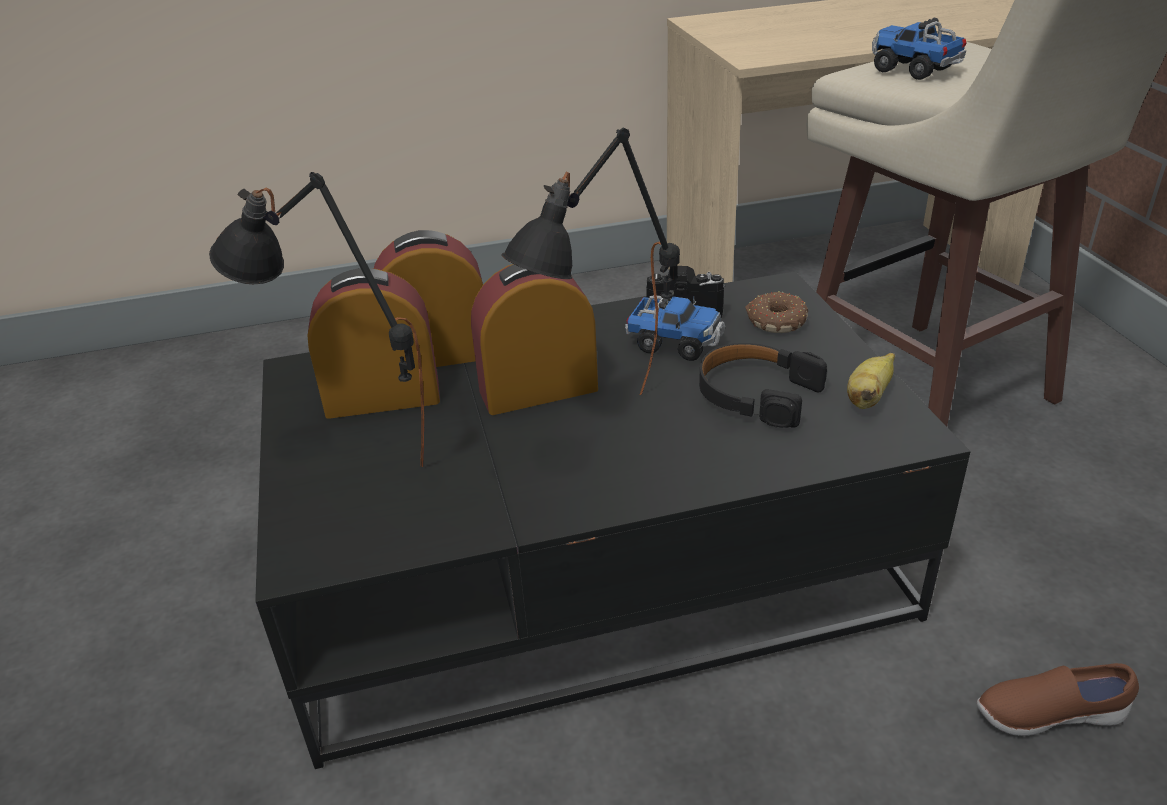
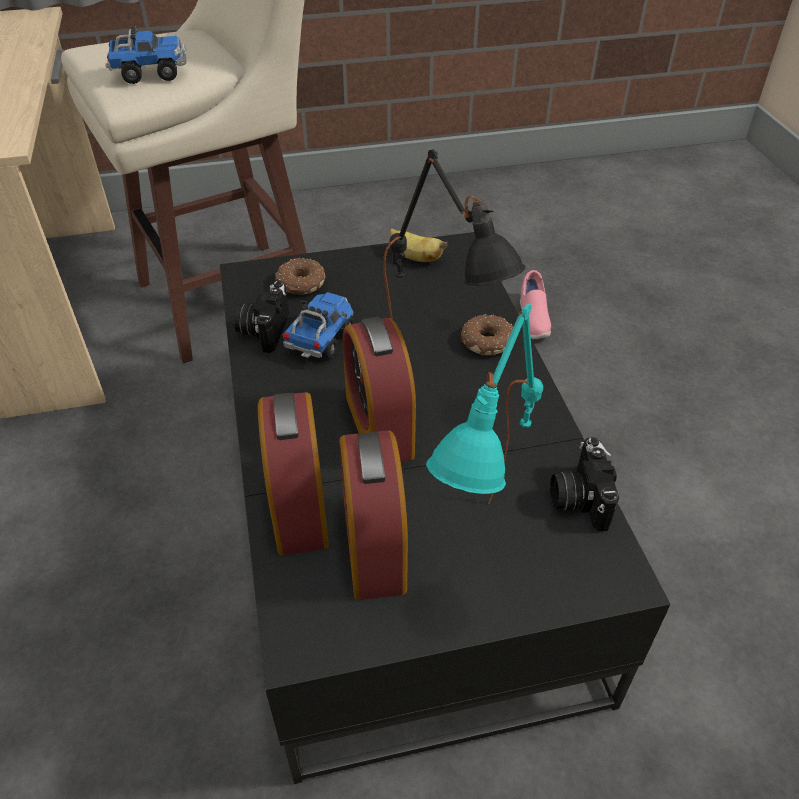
camera: 90 degrees left, 10 degrees up
black table lamp [209,172,424,467] -> turquoise table lamp [426,304,543,504]
black headphones [699,343,827,428] -> none
toy truck [872,17,967,80] -> toy truck turned 150 degrees counterclockwise [105,26,187,84]
brown shoe [977,663,1139,736] -> pink shoe [520,270,551,339]
none -> donut [461,314,514,356]
none -> camera [550,437,619,532]

